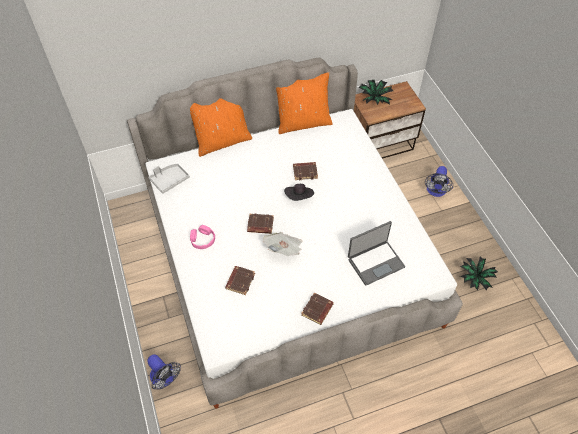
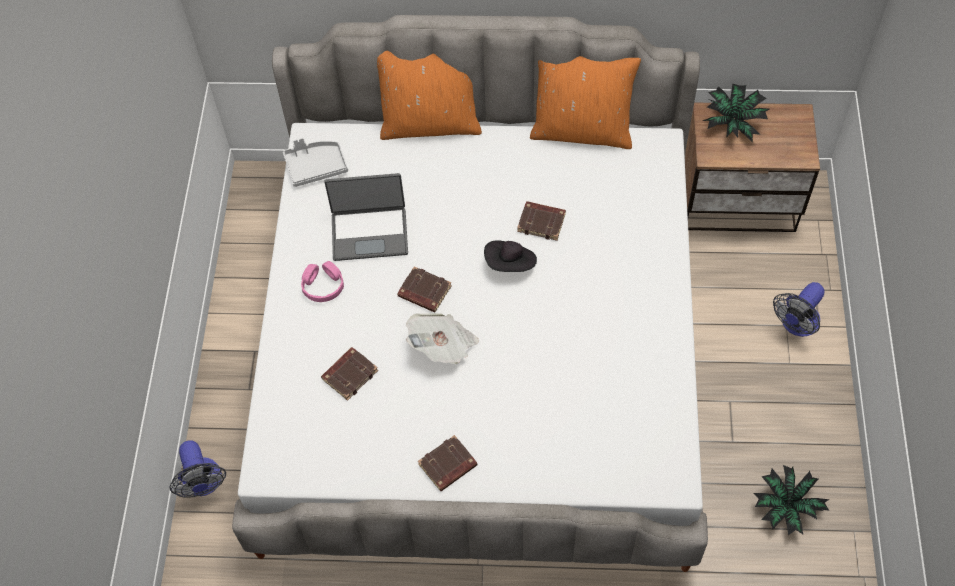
camera: 25 degrees right, 5 degrees up
laptop [348,221,405,286] -> laptop moved to [324,173,408,261]

